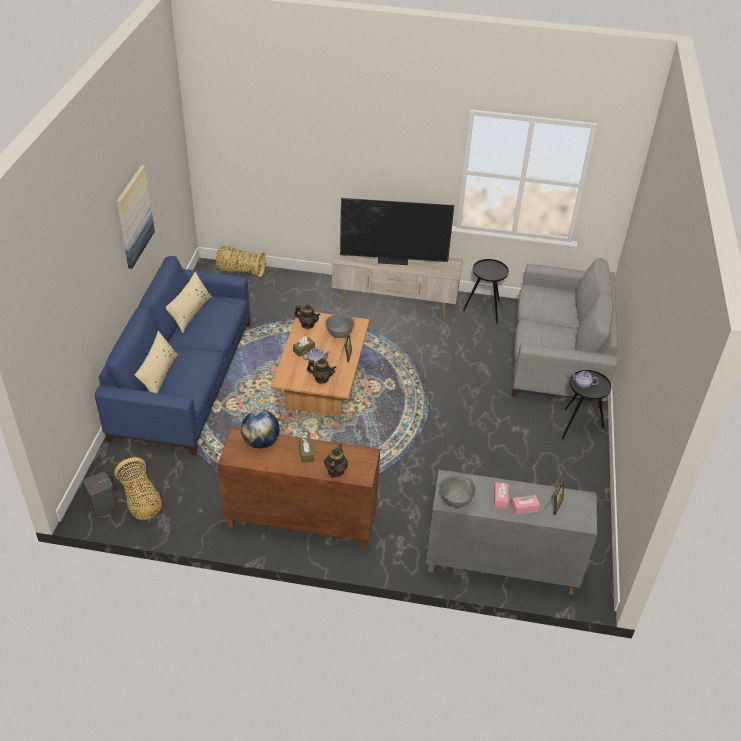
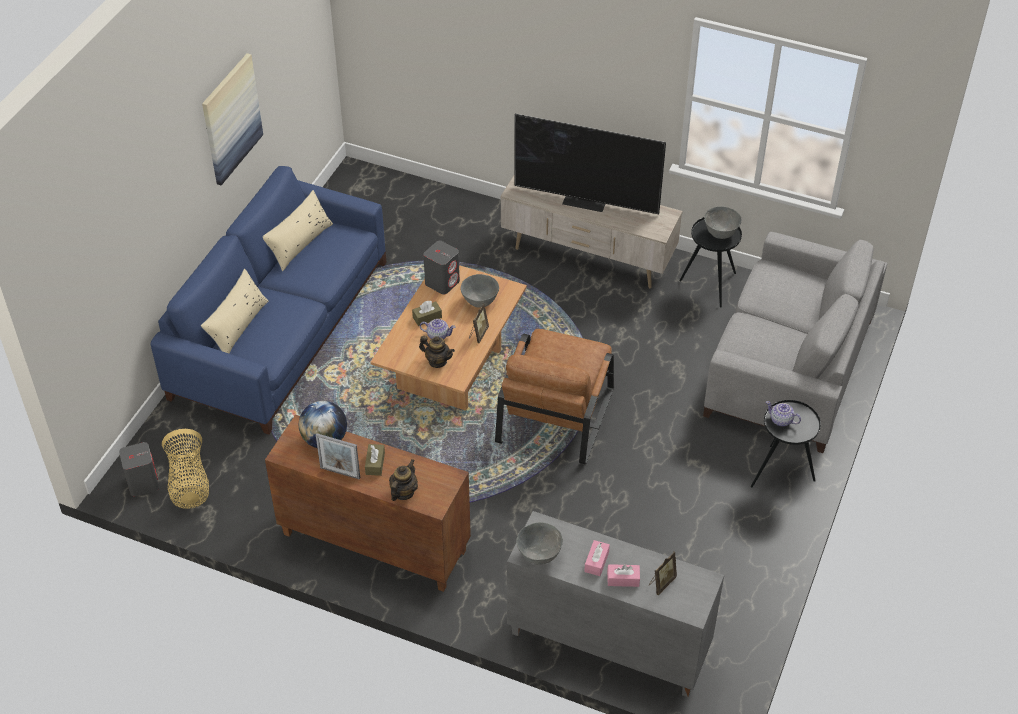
camera: 15 degrees right, 5 degrees up
basket [216,246,266,277] -> none
teapot [294,304,320,329] -> grey speaker [423,241,460,294]
none -> picture frame [316,433,360,480]
none -> brown armchair [495,329,614,465]
none -> grey bowl [704,206,742,239]

